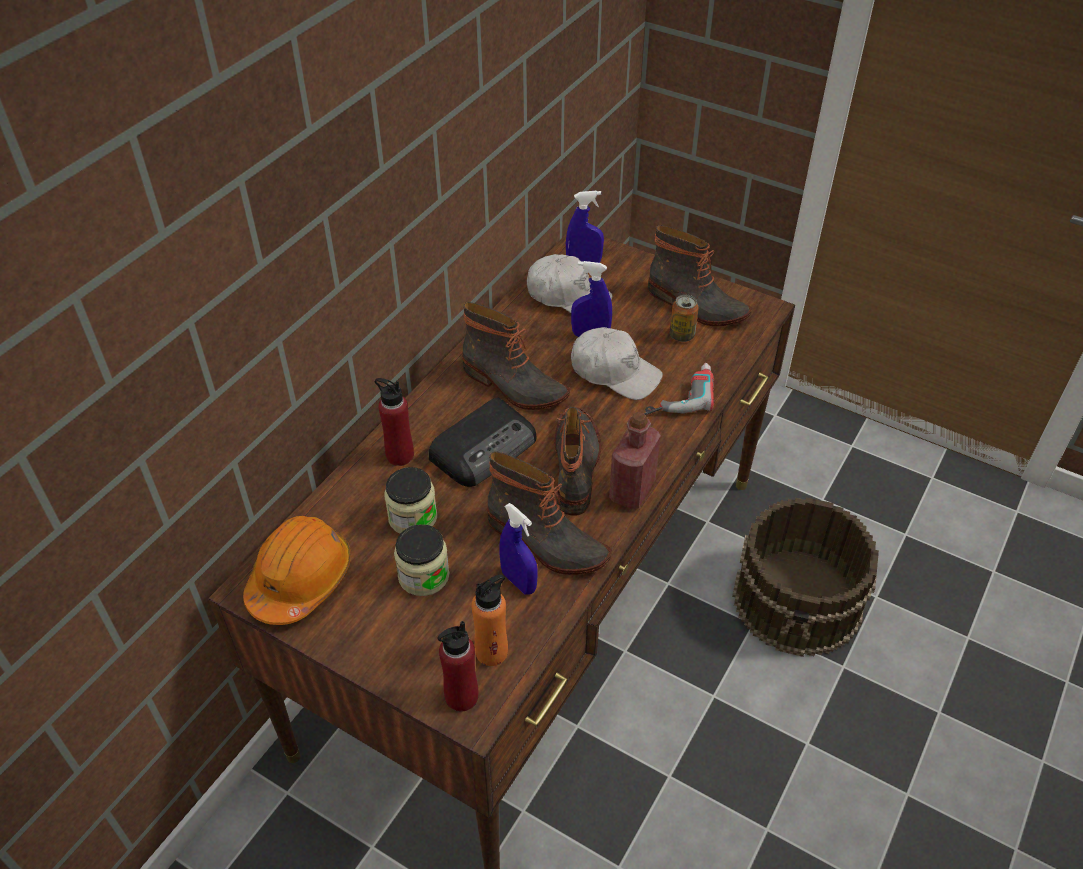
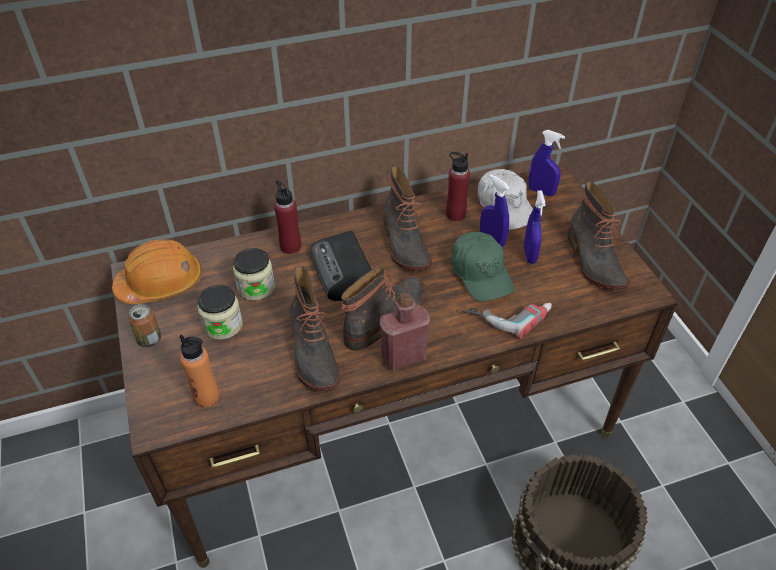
camera: 40 degrees right, 0 degrees up
radio [429,398,537,487] -> radio turned 75 degrees clockwise [310,231,371,301]
red bottle [438,621,479,711] -> red bottle moved to [446,152,470,221]
blue spray bottle [499,503,538,595] -> blue spray bottle moved to [524,190,546,264]
white cap [571,327,663,400] -> green cap [452,232,514,302]
can [670,295,699,342] -> can moved to [128,304,161,347]

